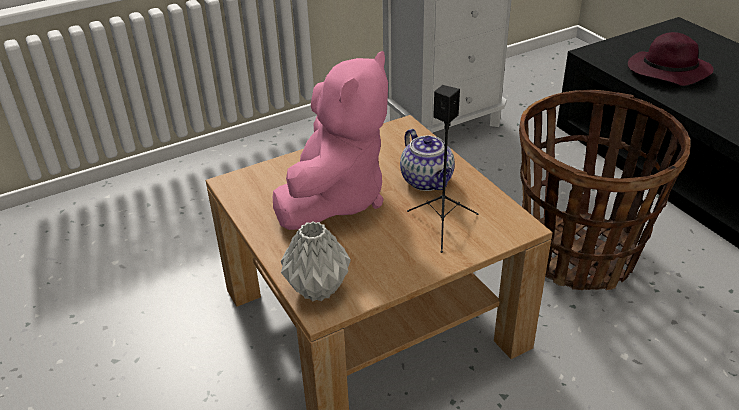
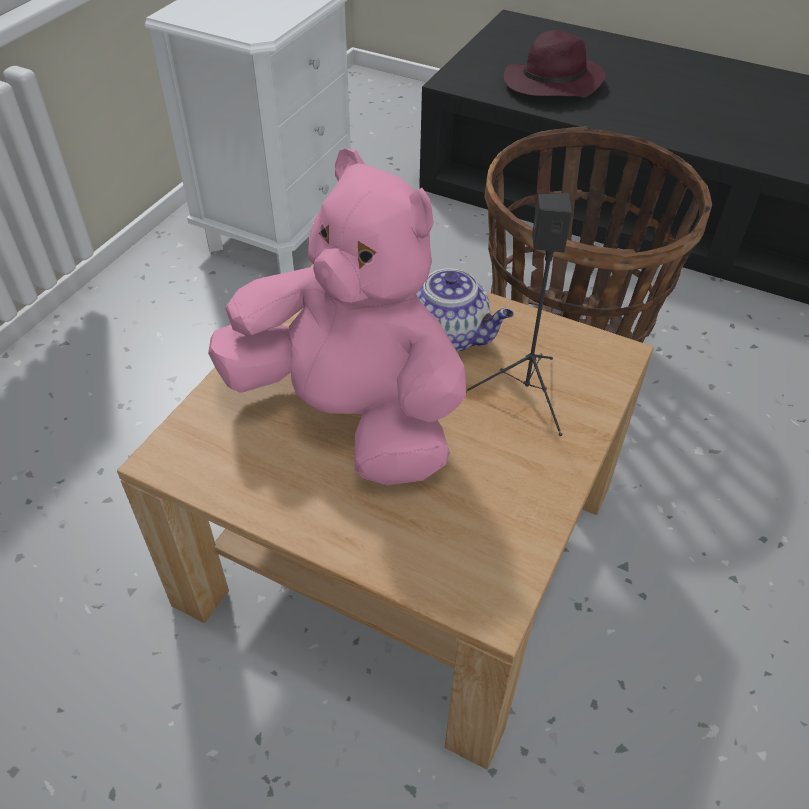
camera: 35 degrees left, 10 degrees up
pink plush toy [273,51,388,230] -> pink plush toy turned 45 degrees counterclockwise [208,149,466,485]
grey vase [281,221,351,302] -> none

